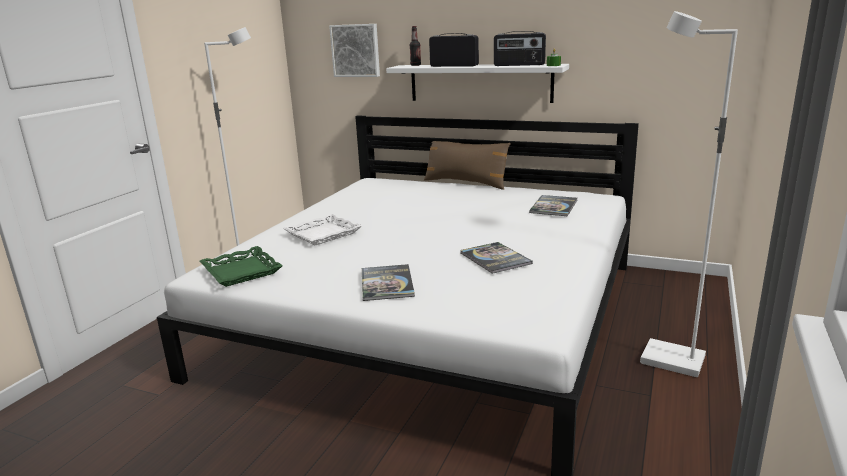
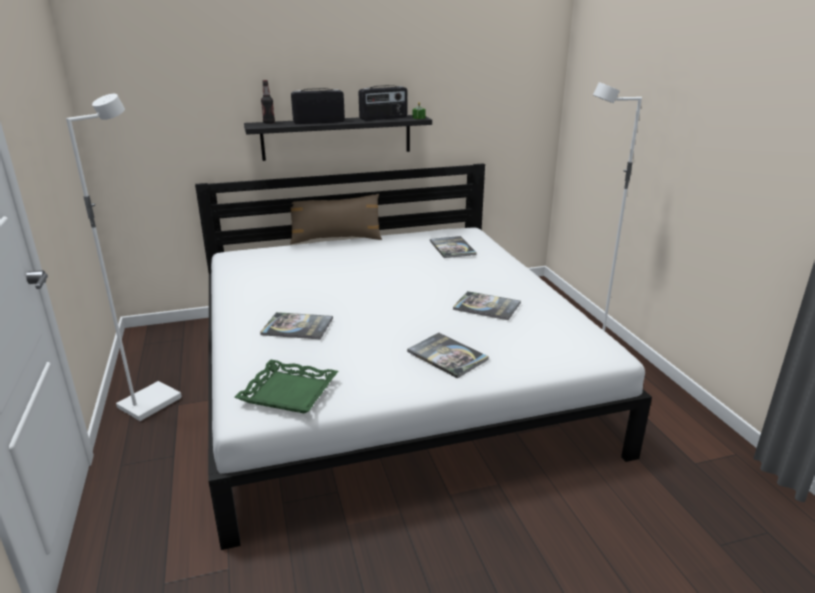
camera: 40 degrees left, 5 degrees up
white tray [283,214,362,245] -> book [260,312,333,339]
picture [329,24,380,77] -> none
white shelf [386,64,569,103] -> black shelf [244,115,432,161]

